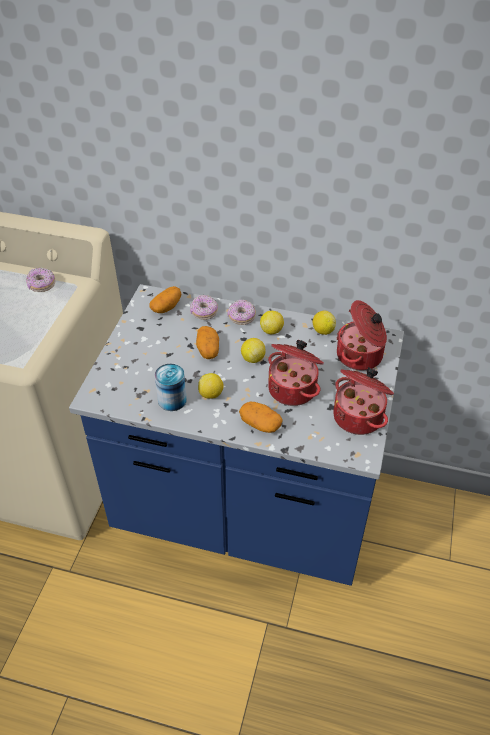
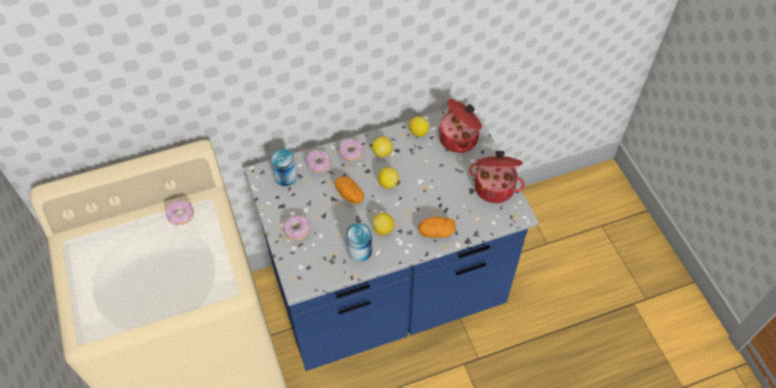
camera: 35 degrees left, 10 degrees up
potato [150,286,182,313] -> can [270,149,297,186]
cooking pot [268,340,324,406] -> none
none -> donut [283,215,310,241]

